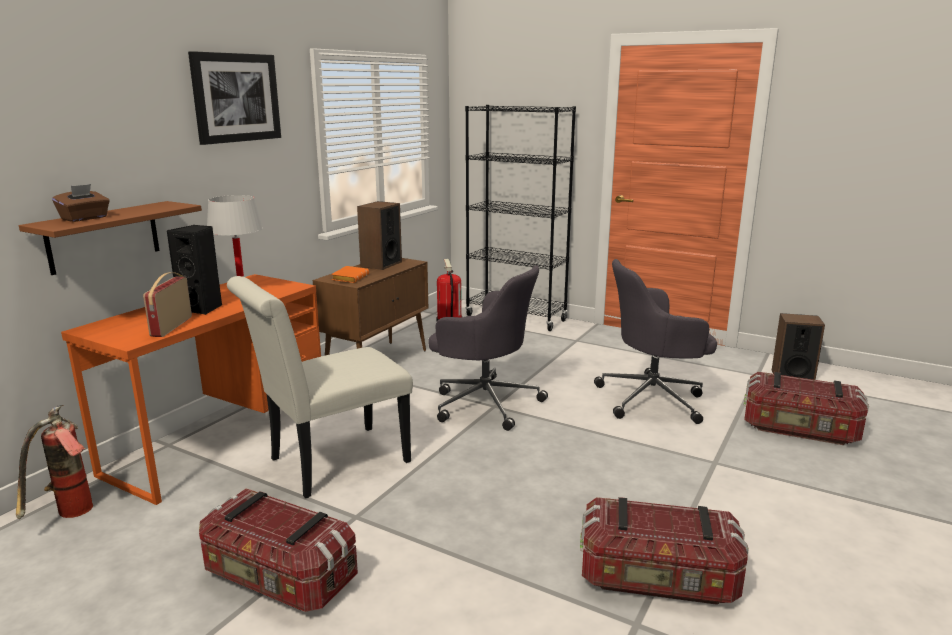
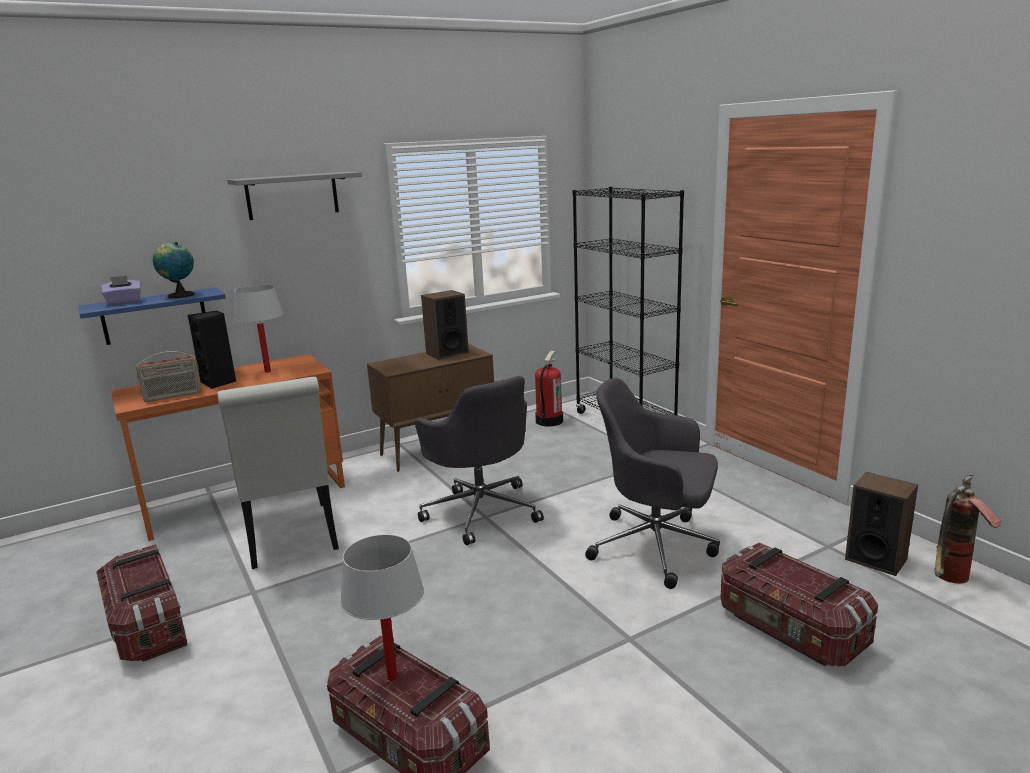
camera: 30 degrees right, 0 degrees up
fire extinguisher [16,405,93,519] -> fire extinguisher moved to [935,475,1002,584]
brown shelf [19,201,202,275] -> blue shelf [79,287,226,345]
brown tissue box [52,184,110,222] -> purple tissue box [101,275,141,305]
radio [143,272,192,337] -> radio turned 150 degrees counterclockwise [136,351,202,402]
picture [188,51,281,145] -> grey shelf [227,172,362,220]
white chair [227,276,413,498] -> white chair turned 105 degrees counterclockwise [218,377,339,569]
orange book [331,266,369,283] -> none
none -> globe [153,242,195,298]
none -> white table lamp [340,535,424,681]

